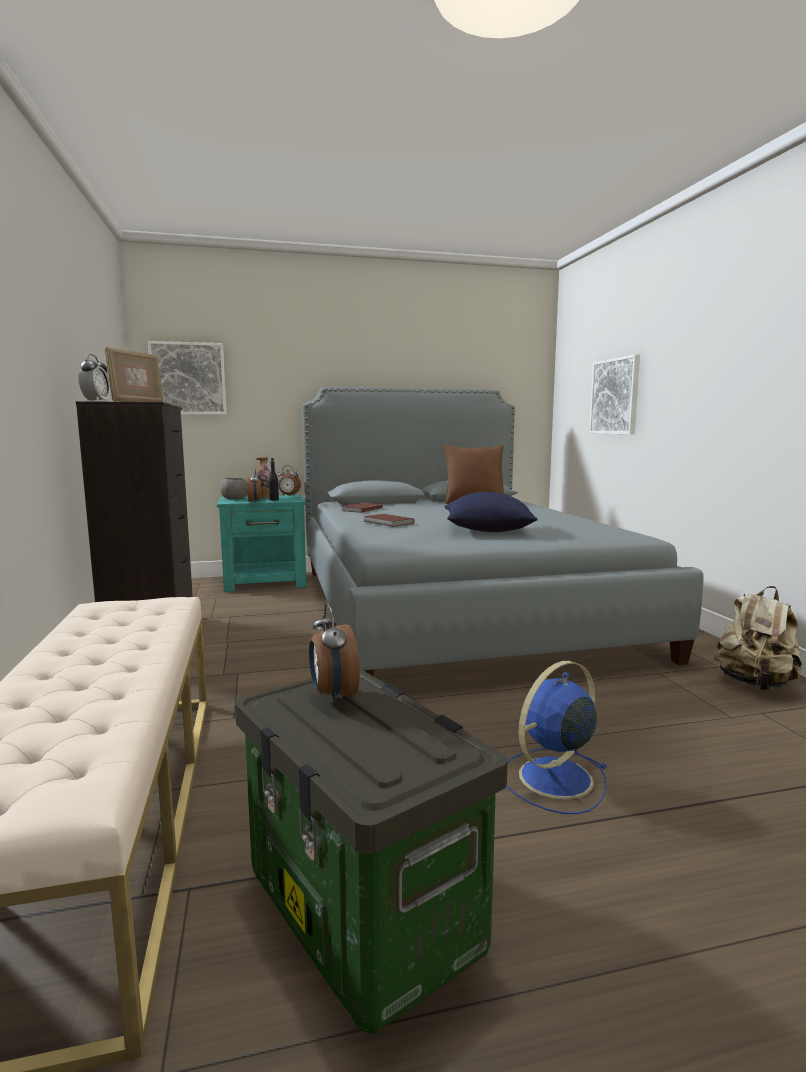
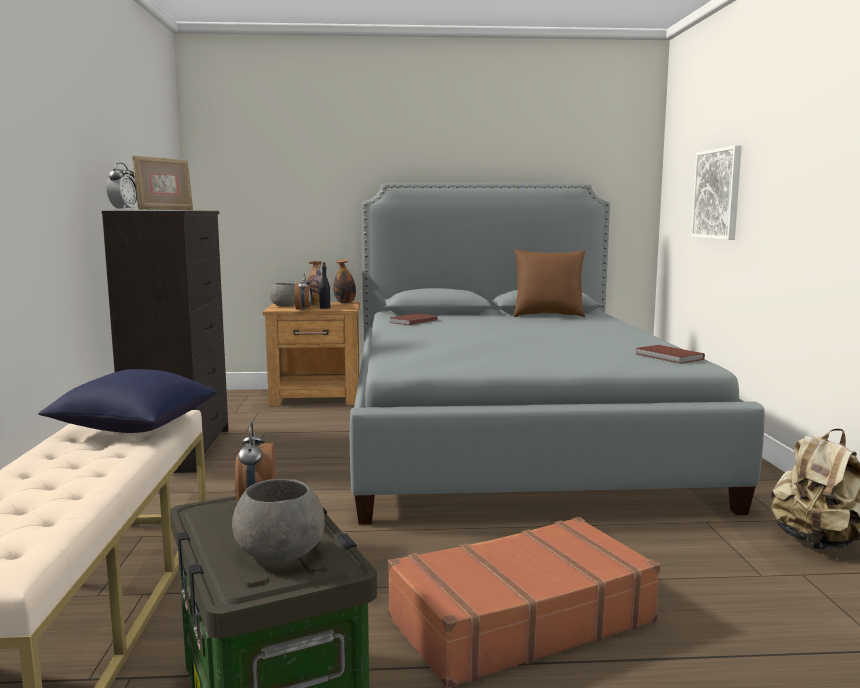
camera: 10 degrees right, 0 degrees up
picture [148,341,227,415] -> none
turquoise nightstand [217,495,306,592] -> brown nightstand [263,302,360,406]
alarm clock [278,465,301,496] -> bottle [334,259,356,304]
brown book [363,514,415,527] -> brown book moved to [636,345,705,364]
blue pillow [444,492,538,532] -> blue pillow moved to [38,369,218,433]
blue fan [506,661,608,814] -> brown suitcase [388,517,660,688]
none -> grey bowl [232,479,325,562]

